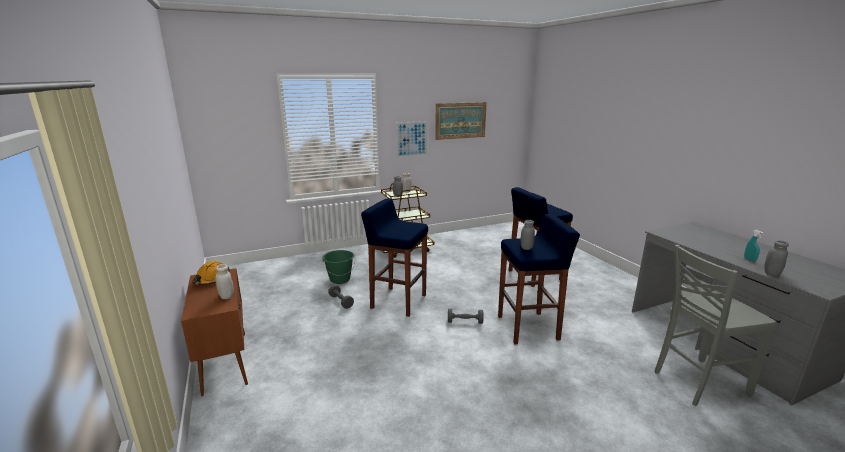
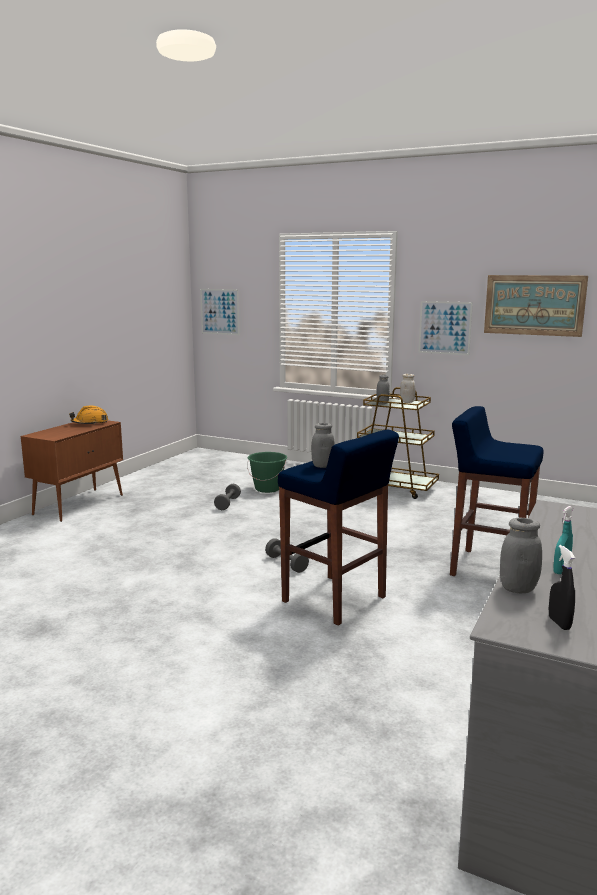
camera: 50 degrees right, 5 degrees down
white jar [215,264,234,299] -> none
blue stool [361,198,428,317] -> none
grey chair [654,245,777,406] -> none
none -> picture [200,289,239,335]
none -> black spray bottle [549,545,575,630]

